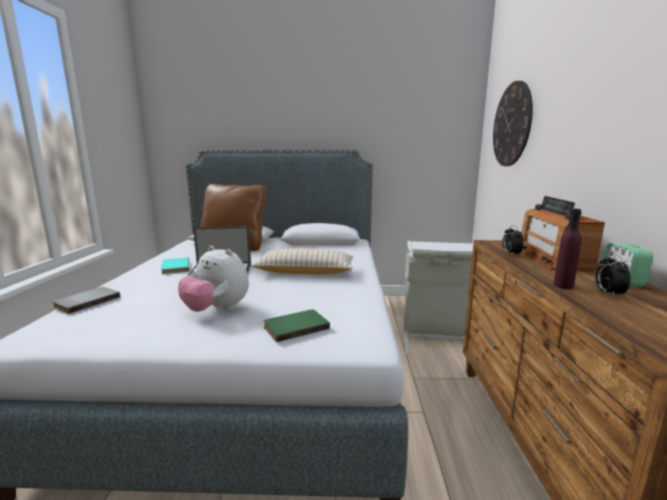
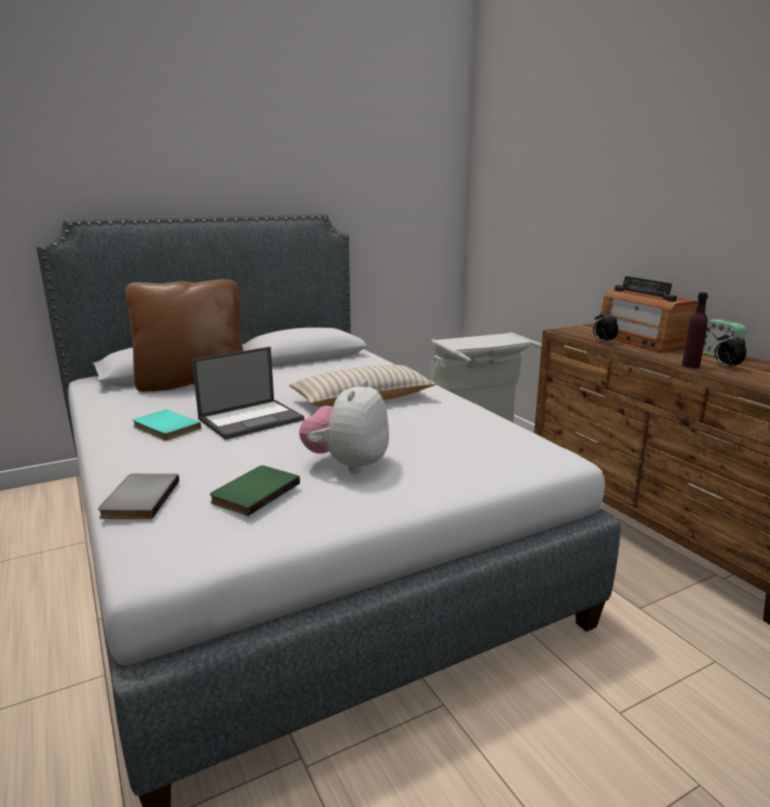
camera: 30 degrees left, 5 degrees up
plush toy [178,246,249,312] -> plush toy turned 105 degrees clockwise [299,380,389,474]
green book [264,309,330,342] -> green book moved to [210,465,300,516]
wall clock [493,81,533,166] -> none

